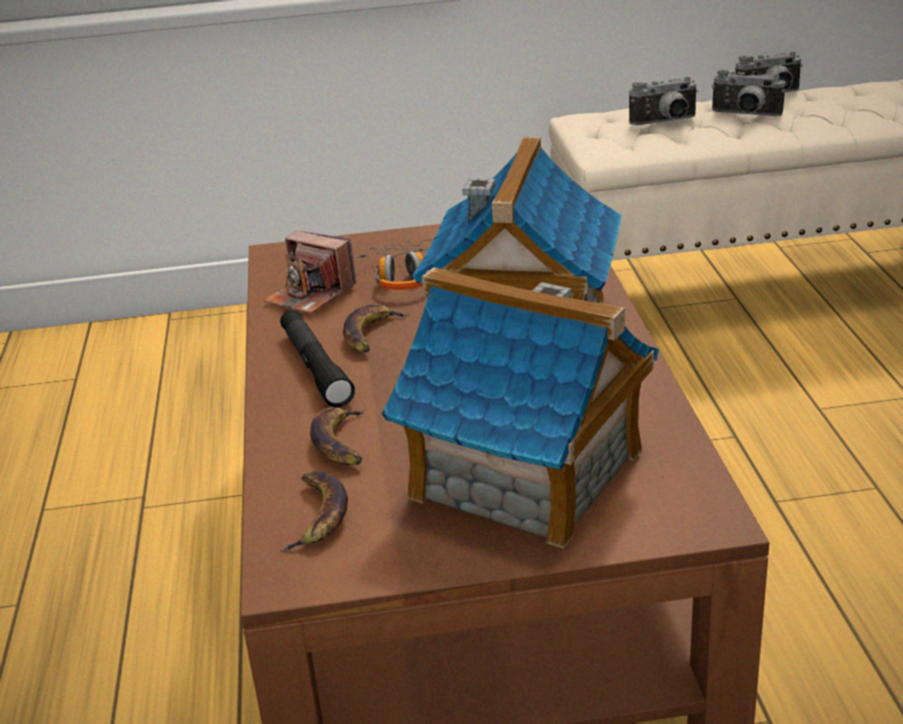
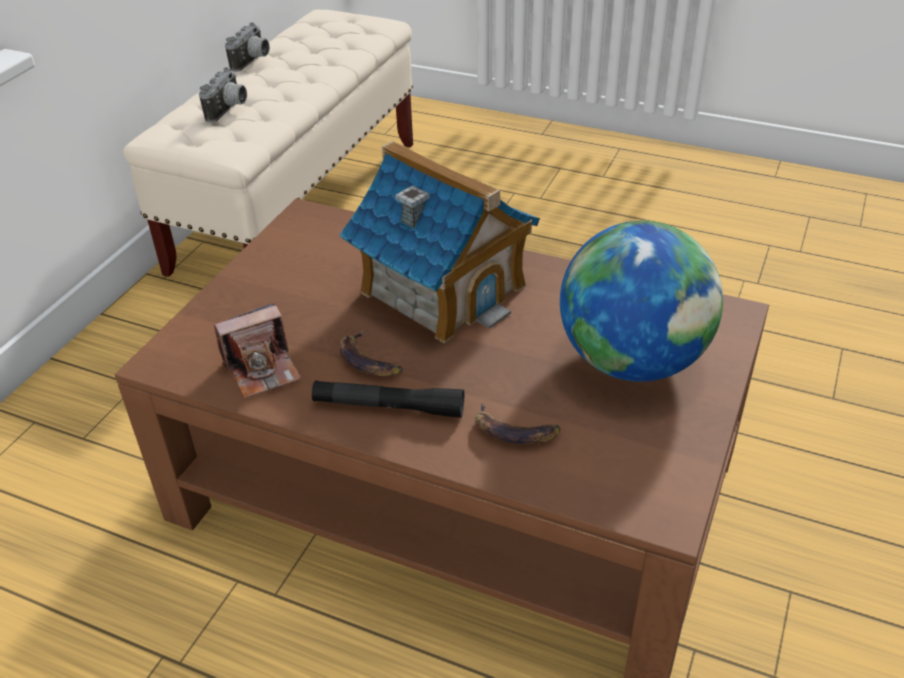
camera: 60 degrees left, 10 degrees up
banana [280,471,348,552] -> none
headphones [355,239,433,290] -> none
toy house [382,267,659,549] -> globe [560,221,723,382]
camera [712,70,786,116] -> none

